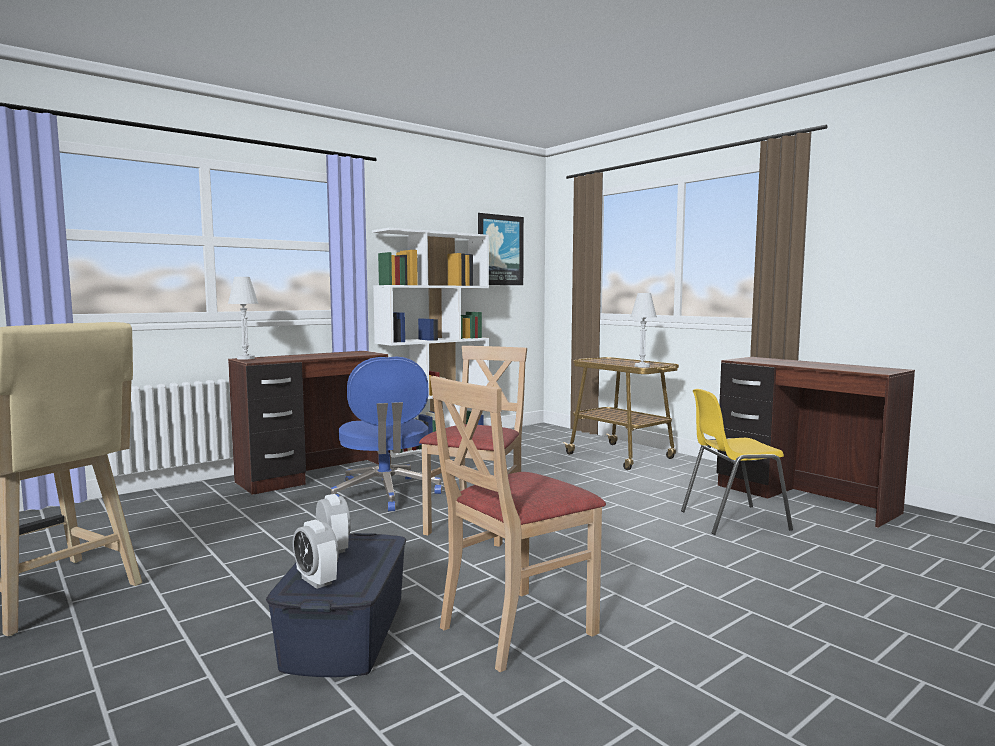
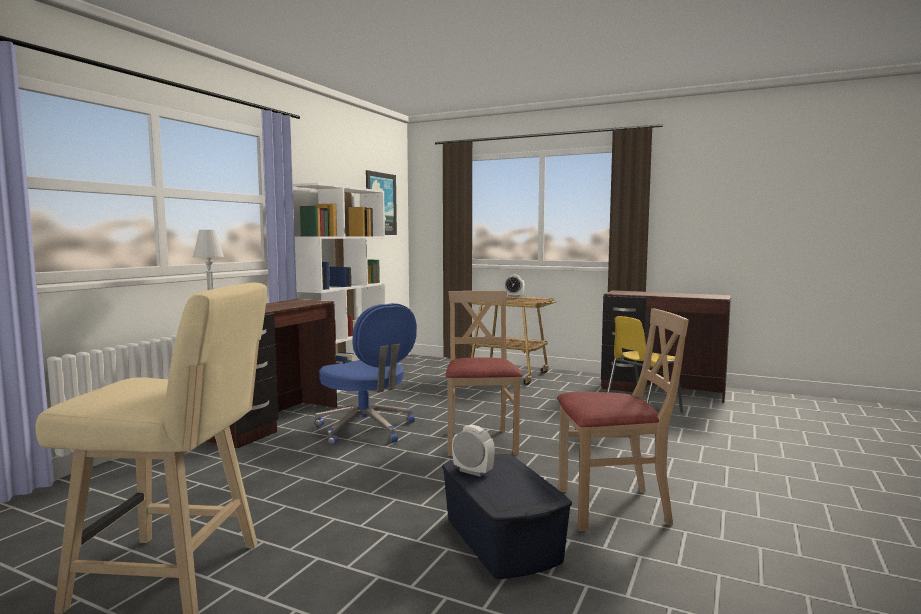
camera: 25 degrees left, 0 degrees up
alarm clock [293,519,339,589] -> alarm clock moved to [504,275,525,297]
beige chair [430,376,606,672] -> beige chair turned 120 degrees counterclockwise [557,308,689,531]
white table lamp [631,293,657,367] -> none

